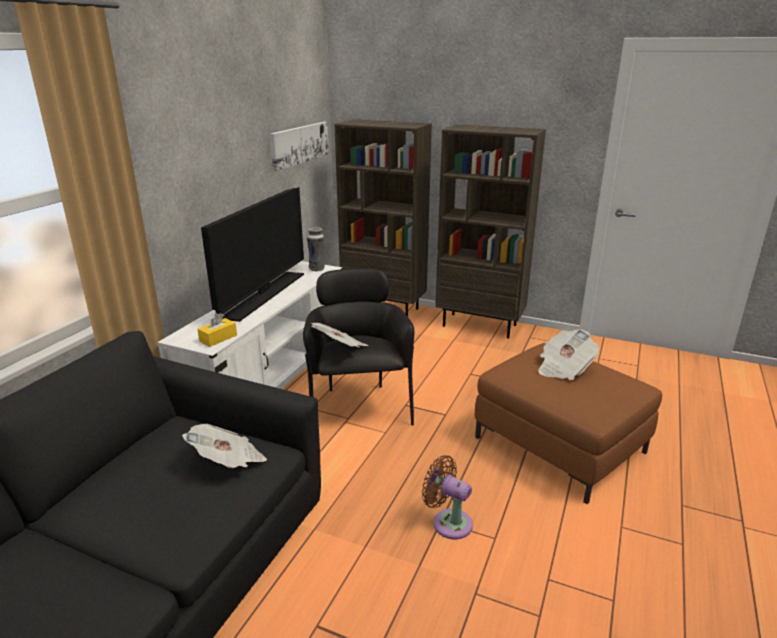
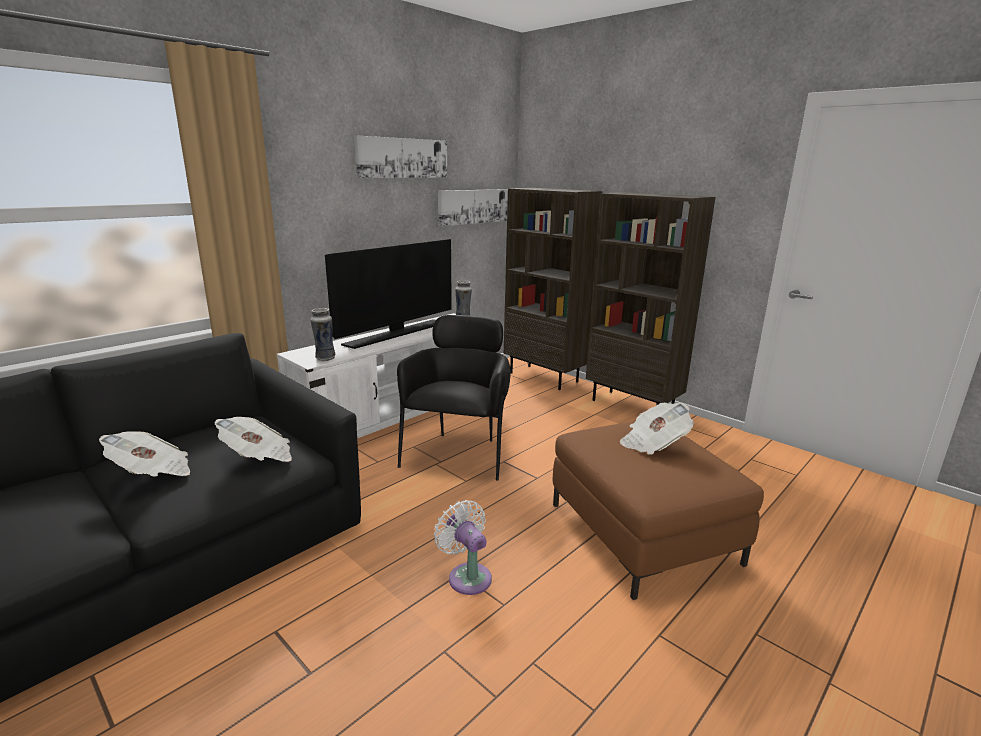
camera: 20 degrees right, 5 degrees down
yellow tissue box [197,313,237,347] -> vase [311,308,335,361]
newspaper [311,323,368,348] -> newspaper moved to [99,431,190,477]
brown fan [422,455,473,539] -> white fan [434,500,492,595]
none -> picture [354,136,447,178]

